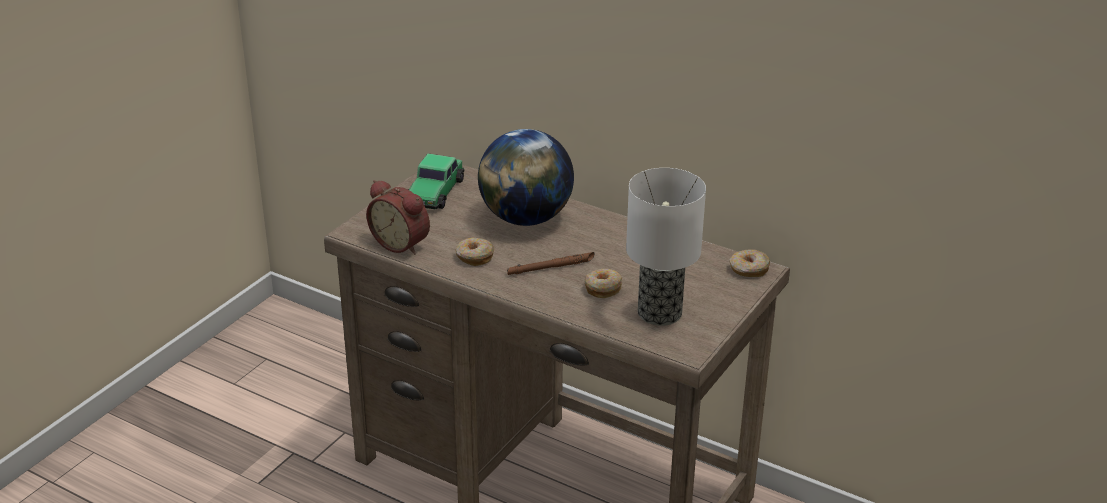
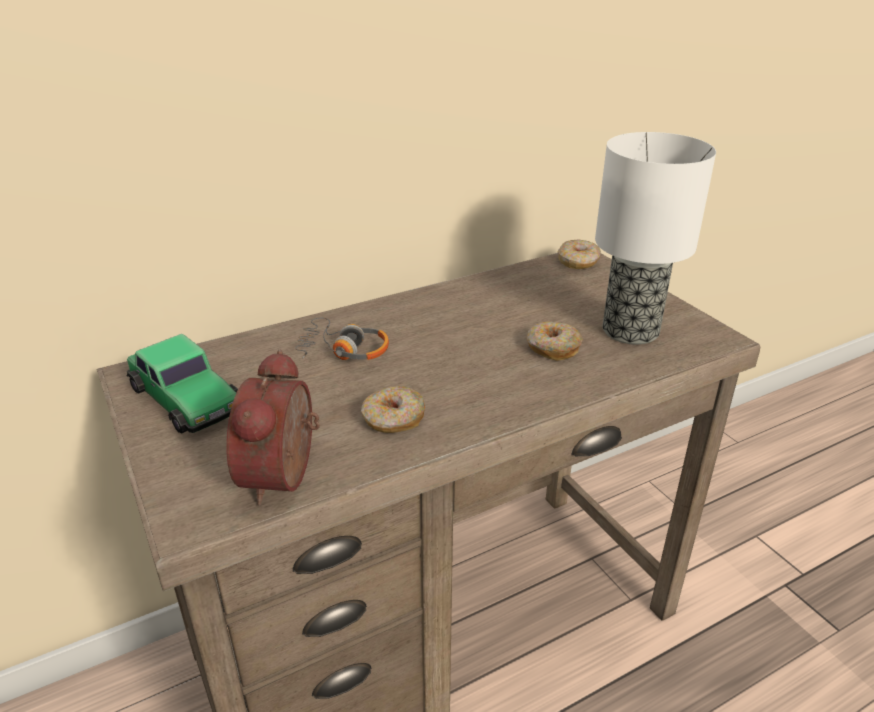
camera: 60 degrees left, 0 degrees up
alarm clock [366,180,430,255] -> alarm clock turned 120 degrees clockwise [226,350,320,505]
globe [478,129,574,226] -> headphones [295,317,389,360]
brown flashlight [507,252,594,275] -> none

